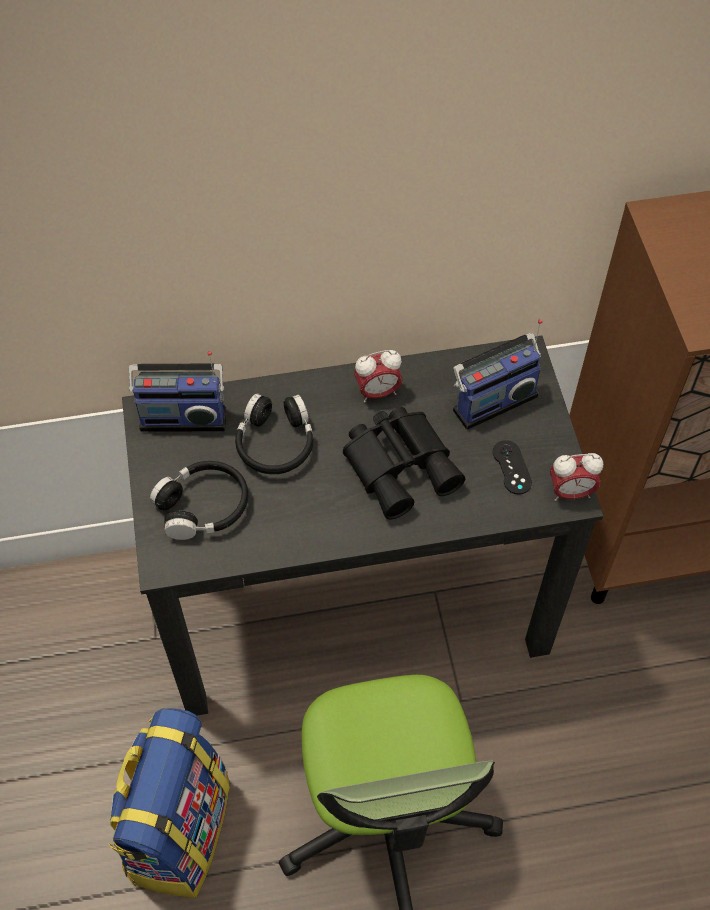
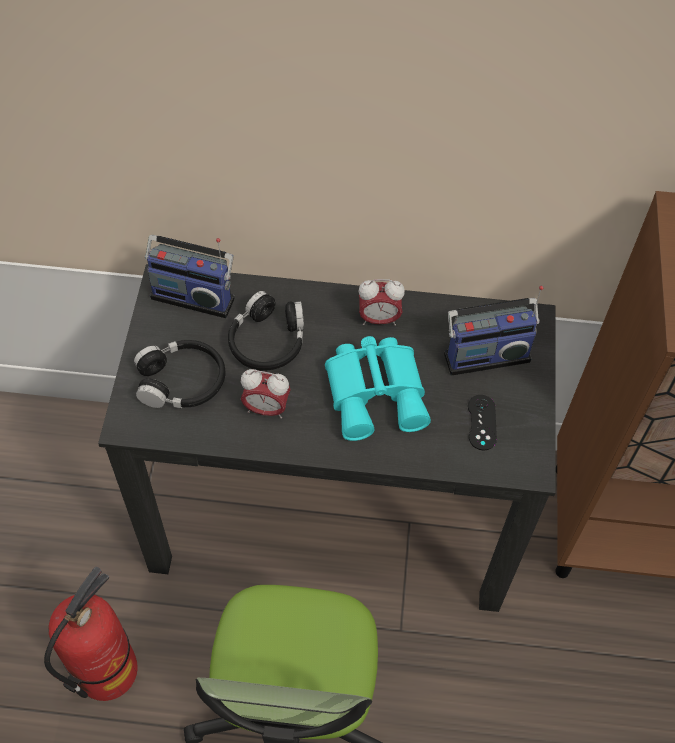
camera: 15 degrees right, 0 degrees up
backpack [108,708,230,898] -> fire extinguisher [44,567,138,701]
black binoculars [343,407,465,519] -> turquoise binoculars [325,336,431,441]
alarm clock [550,453,603,501] -> alarm clock moved to [241,369,291,419]

